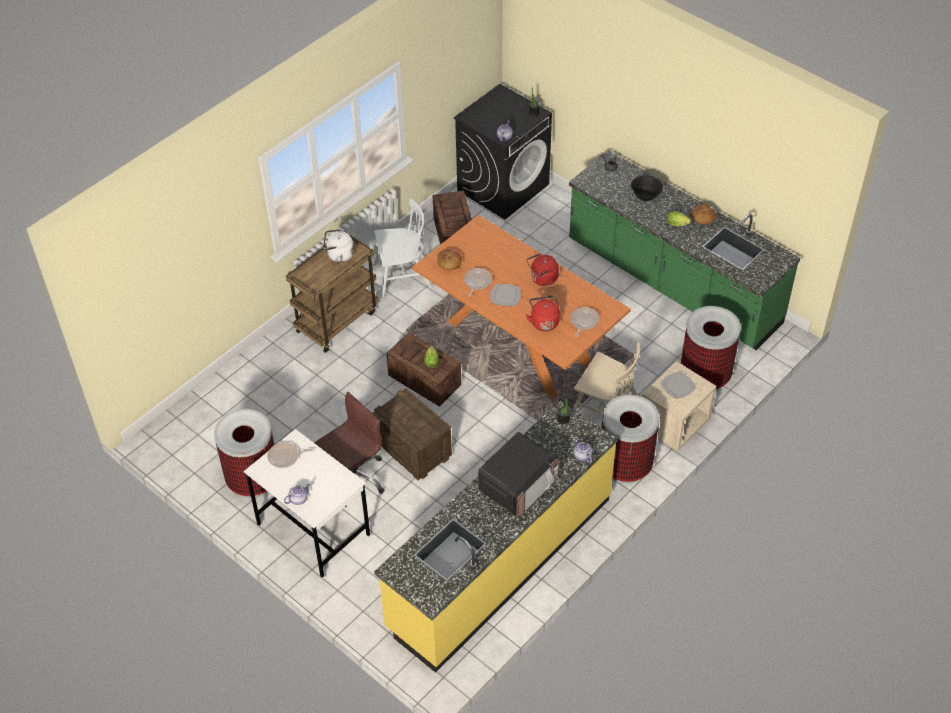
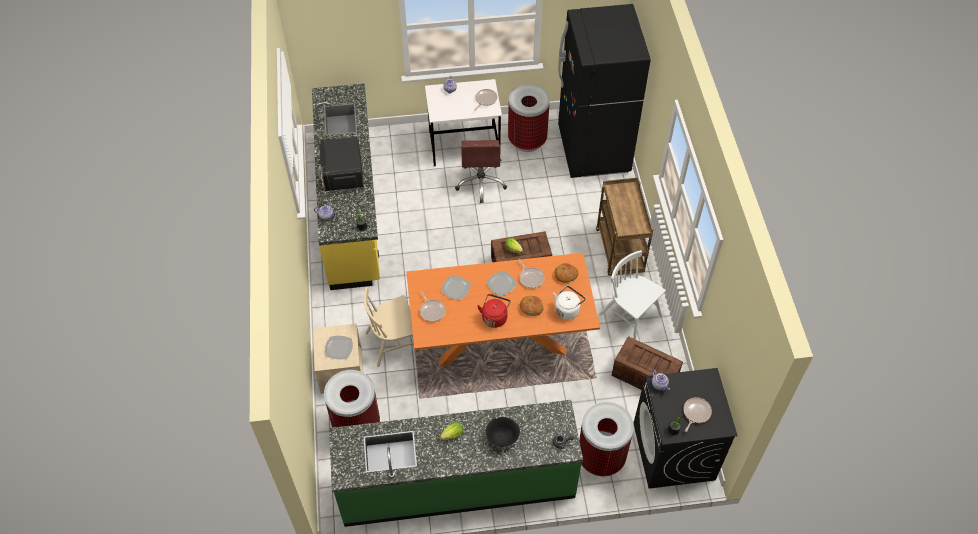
camera: 130 degrees right, 5 degrees up
white kettle [323,229,354,262] -> white kettle moved to [553,286,586,320]
crate [373,389,452,480] -> none
white chair [374,199,433,297] -> white chair turned 105 degrees clockwise [599,250,666,340]
red kettle [526,295,560,331] -> plate [441,275,471,300]
trash can [602,394,659,484] -> trash can moved to [579,402,634,476]
bread [691,204,716,225] -> bread moved to [520,296,544,316]
none -> black fridge [558,4,651,178]
none -> frying pan [683,397,712,432]

